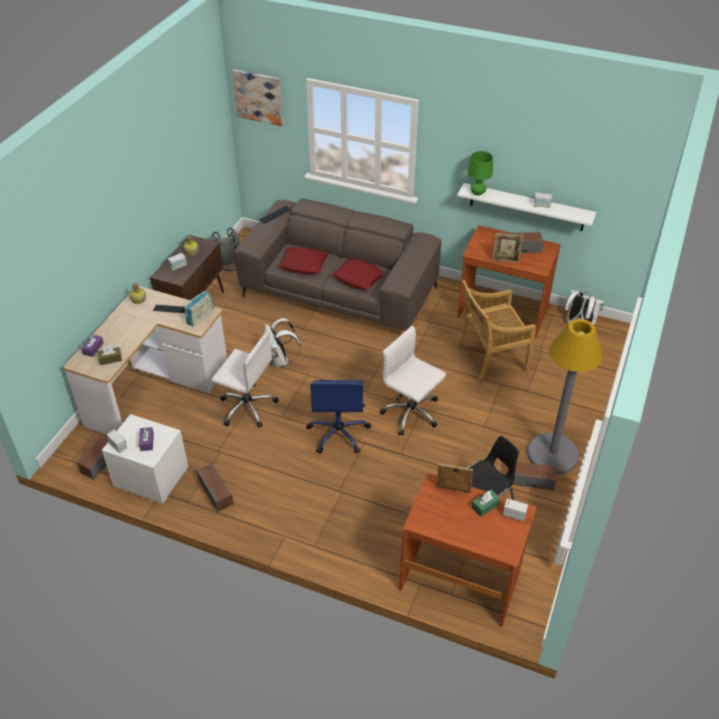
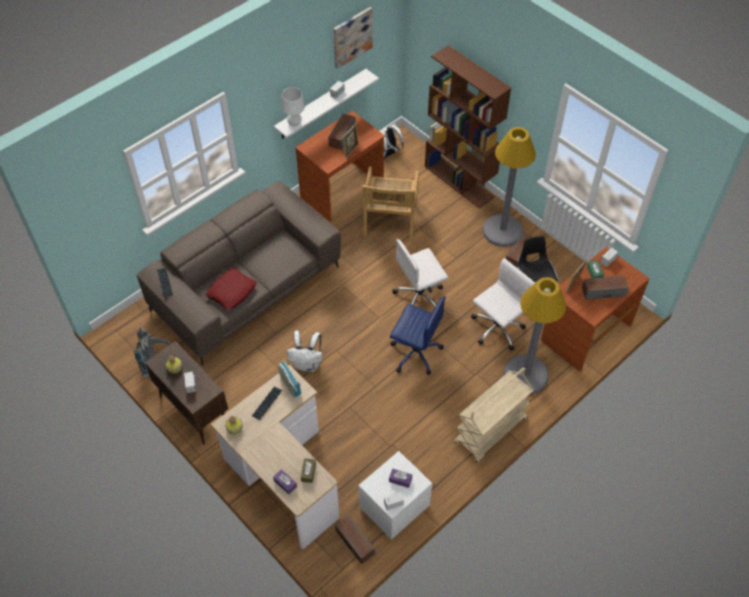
camera: 65 degrees left, 10 degrees up
speaker [196,463,234,512] -> speaker moved to [582,276,629,300]
white office chair [211,332,278,428] -> white office chair moved to [471,258,535,351]
picture [232,69,283,126] -> picture moved to [333,7,373,69]
red pillow [332,258,385,290] -> none
green table lamp [468,151,493,196] -> white table lamp [281,87,305,126]
none -> brown bookcase [425,45,511,209]
none -> beige cart [454,367,534,463]
none -> grey floor lamp [504,277,566,394]

